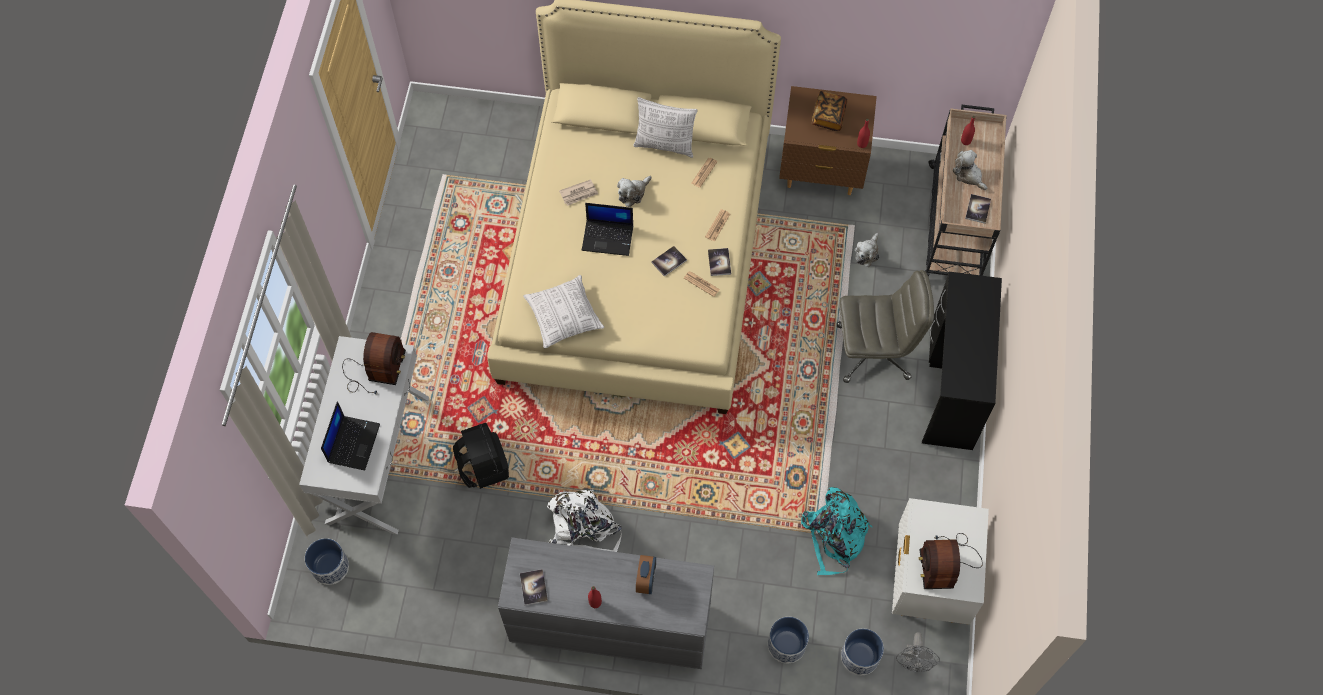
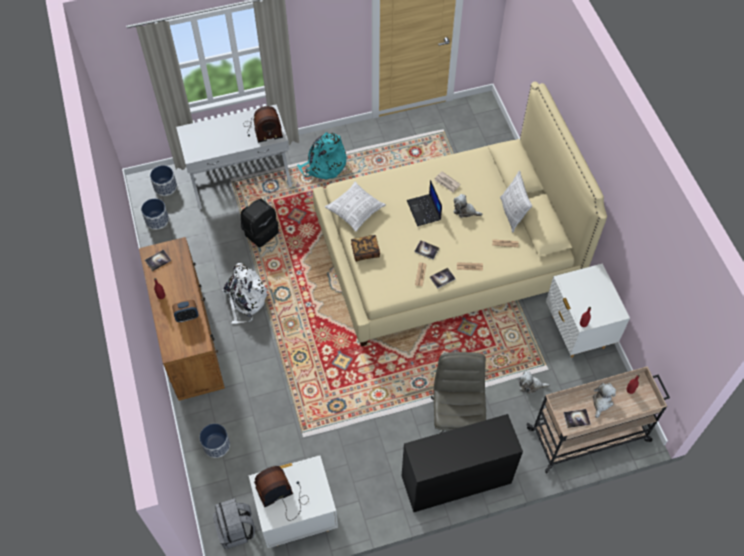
camera: 65 degrees right, 5 degrees down
laptop [321,401,380,470] -> none
grey dresser [498,538,714,669] -> brown dresser [139,237,225,401]
brown nightstand [779,86,877,195] -> white nightstand [546,263,630,358]
turquoise backpack [801,487,873,575] -> turquoise backpack moved to [297,132,346,180]
book [812,91,847,131] -> book moved to [351,235,380,262]
grey office chair [837,270,934,383] -> grey office chair turned 150 degrees counterclockwise [431,352,486,434]
planter [841,629,884,675] -> planter moved to [141,198,169,230]
grey fan [896,632,940,672] -> grey backpack [213,498,255,549]

